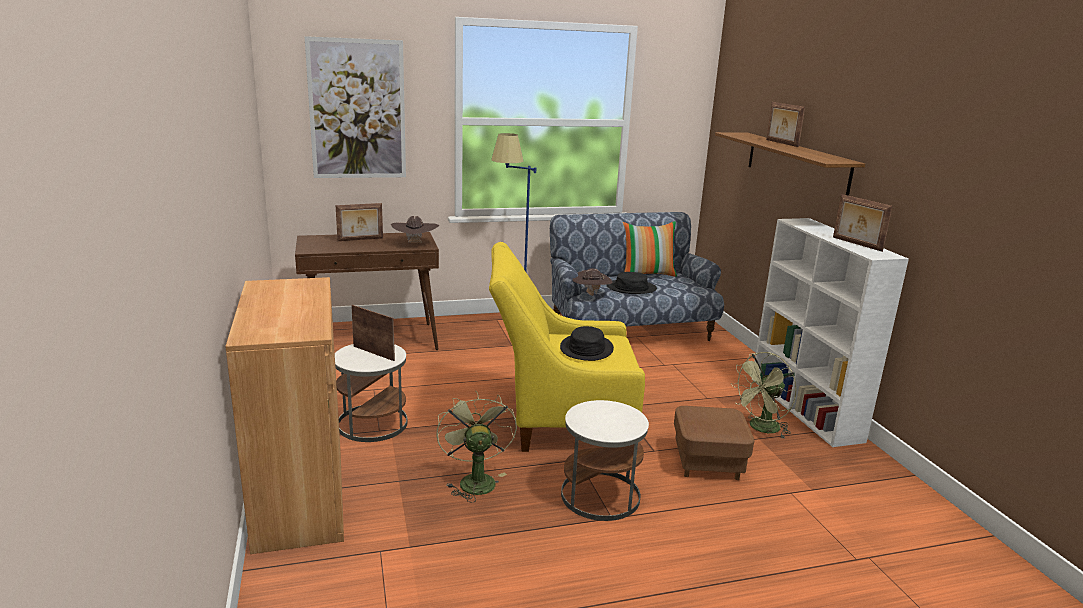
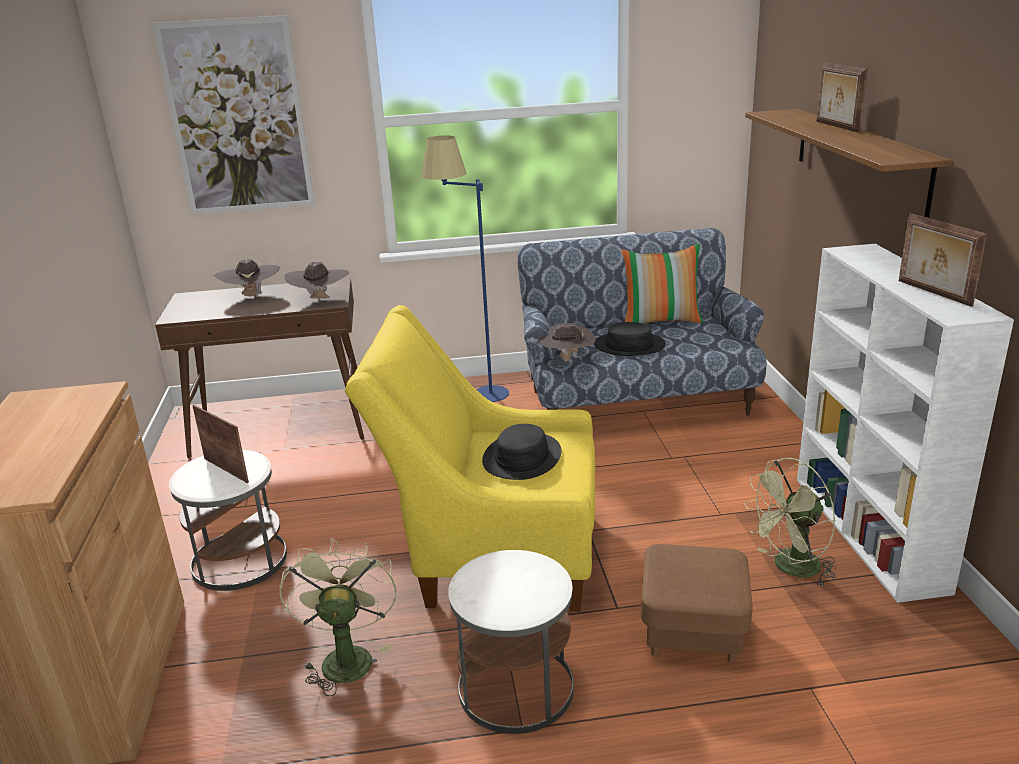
camera: 10 degrees right, 5 degrees up
picture frame [335,203,383,241] -> brown hat [214,259,280,297]

